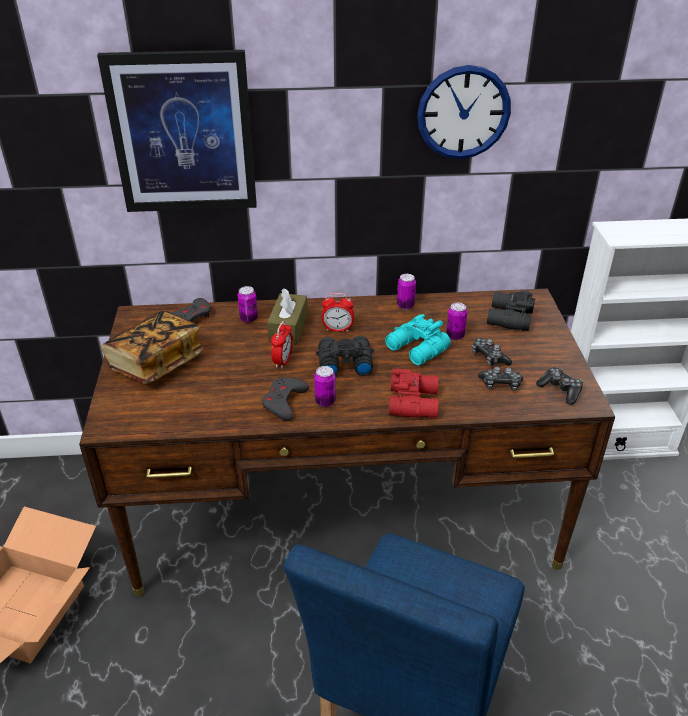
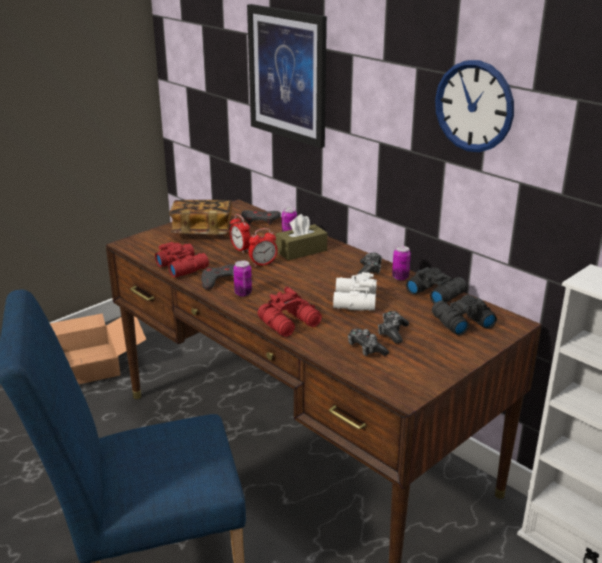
camera: 50 degrees right, 10 degrees down
black binoculars [316,335,374,376] -> black binoculars moved to [406,267,467,304]
alarm clock [321,293,354,332] -> alarm clock moved to [230,214,251,253]
turquoise binoculars [385,314,451,365] -> white binoculars [333,272,377,311]
can [446,303,468,340] -> none
game controller [536,367,583,405] -> game controller moved to [357,253,382,274]
none -> red binoculars [155,242,209,277]

